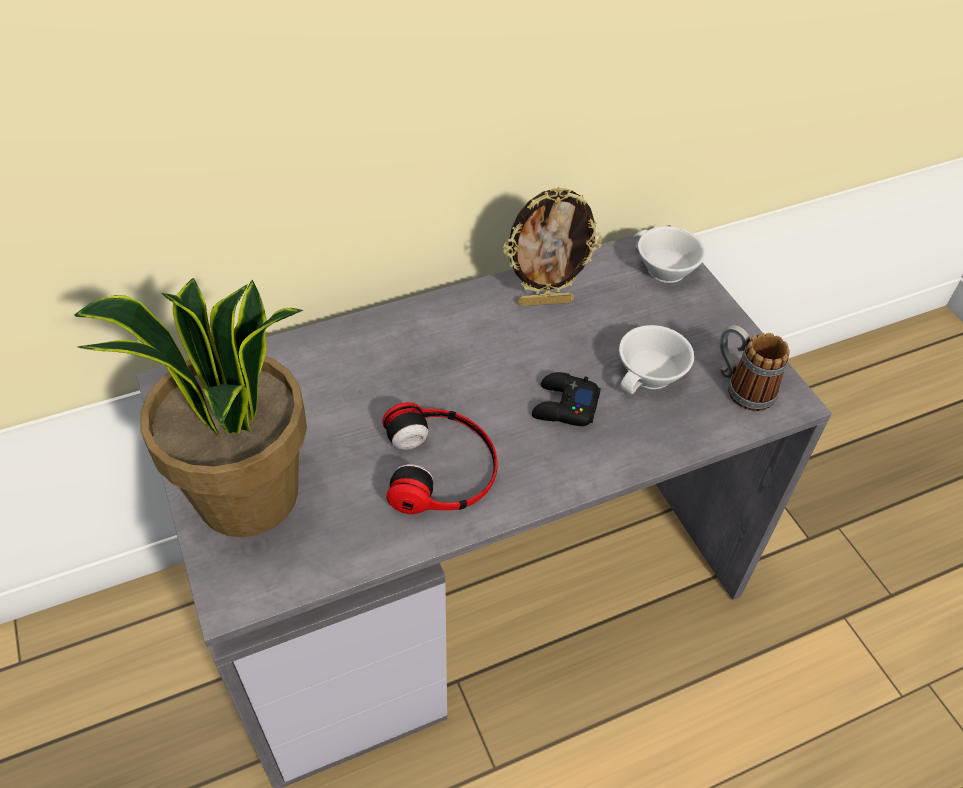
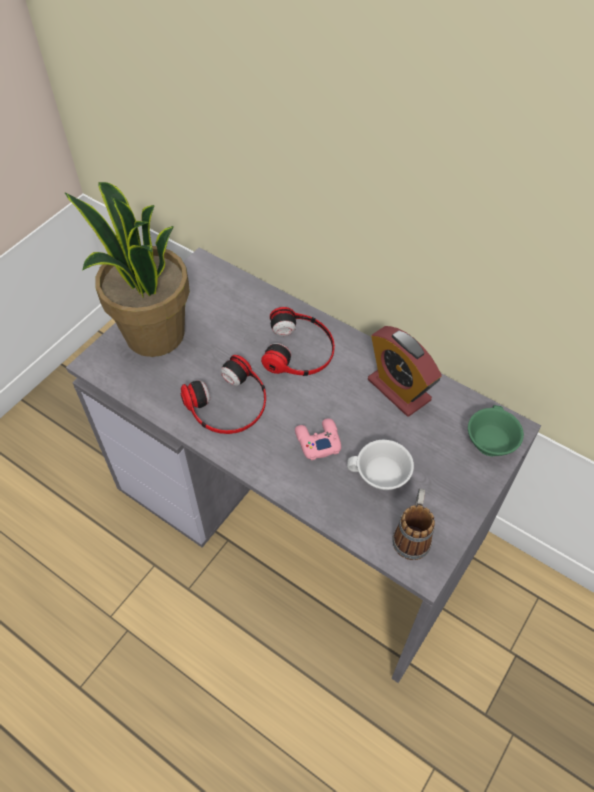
camera: 60 degrees right, 5 degrees up
picture frame [503,186,602,306] -> alarm clock [368,326,442,416]
black game controller [532,372,601,426] -> pink game controller [295,419,341,460]
white cup [633,226,706,283] -> green cup [468,405,524,456]
none -> headphones [261,307,335,376]

